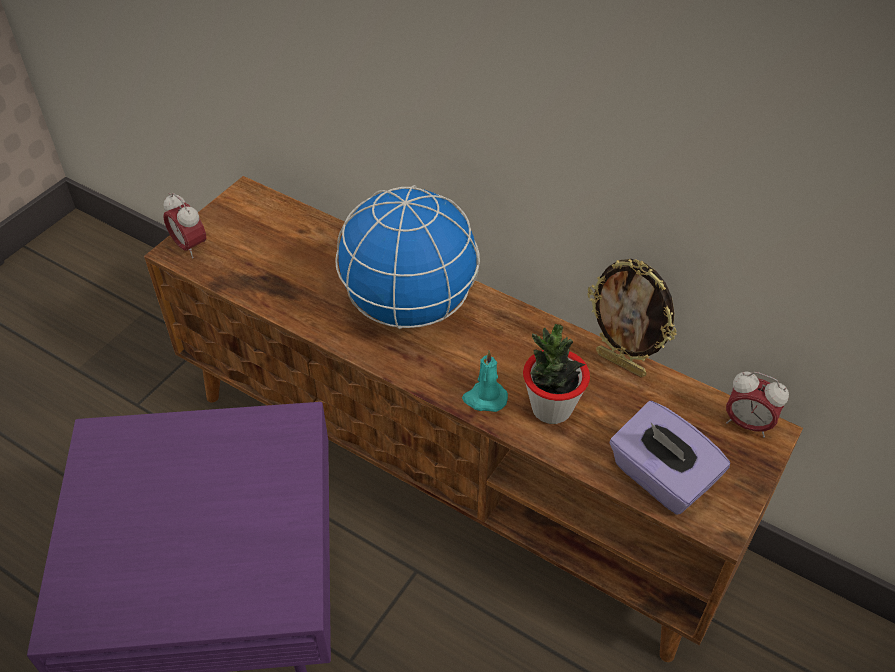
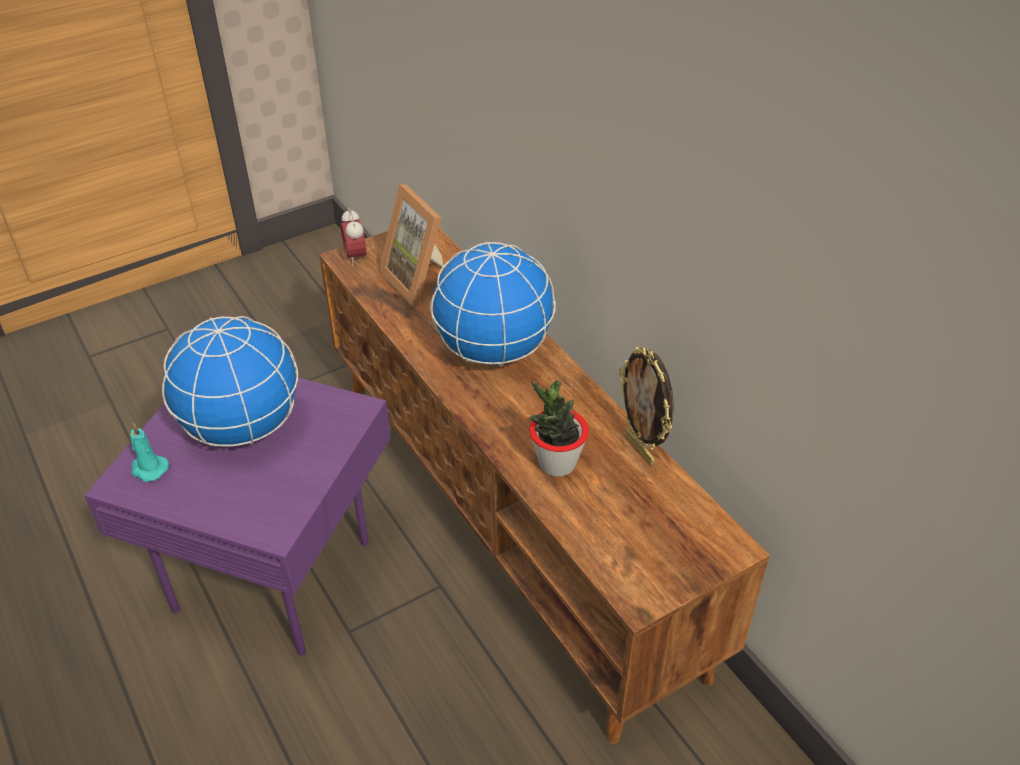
camera: 25 degrees right, 5 degrees down
turquoise candle [462,351,508,412] -> turquoise candle moved to [131,423,169,482]
purple tissue box [609,401,730,515] -> none
alarm clock [726,371,789,438] -> none
none -> globe [162,316,298,447]
none -> picture frame [379,184,443,306]

